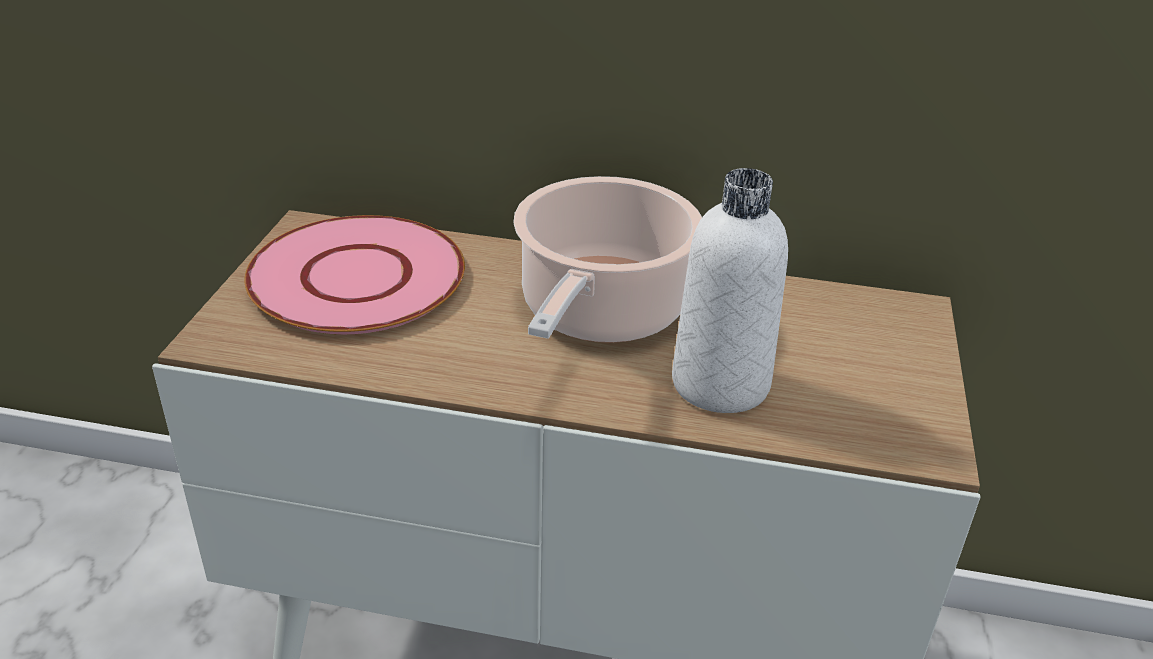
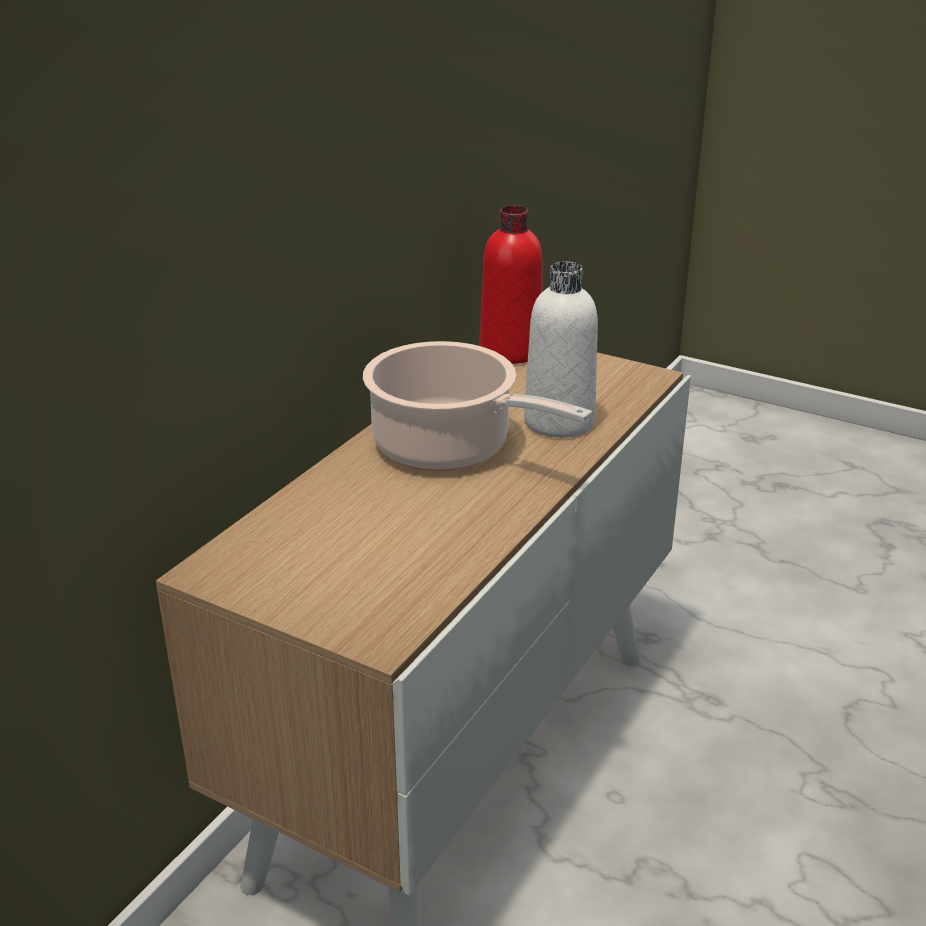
camera: 70 degrees left, 5 degrees down
pink plate [244,215,465,334] -> none
none -> red bottle [480,206,543,364]

